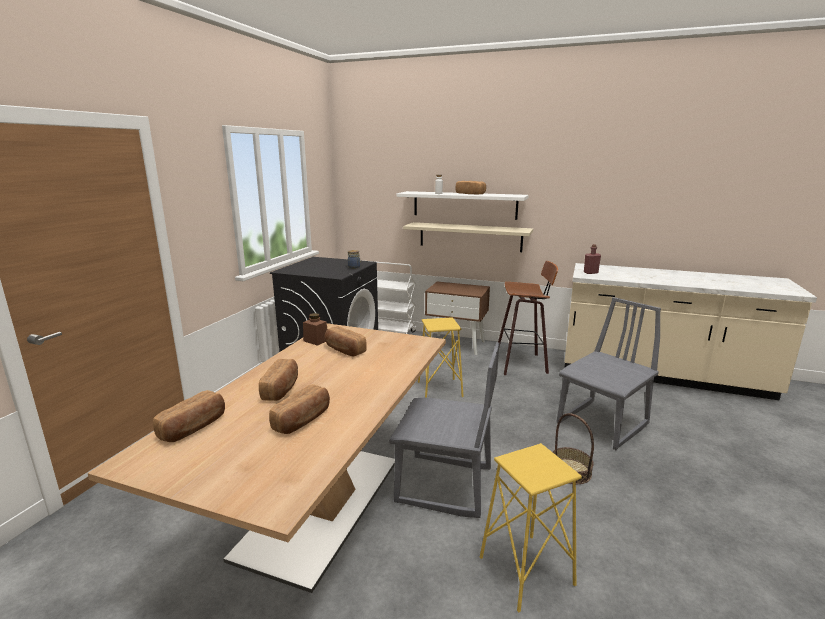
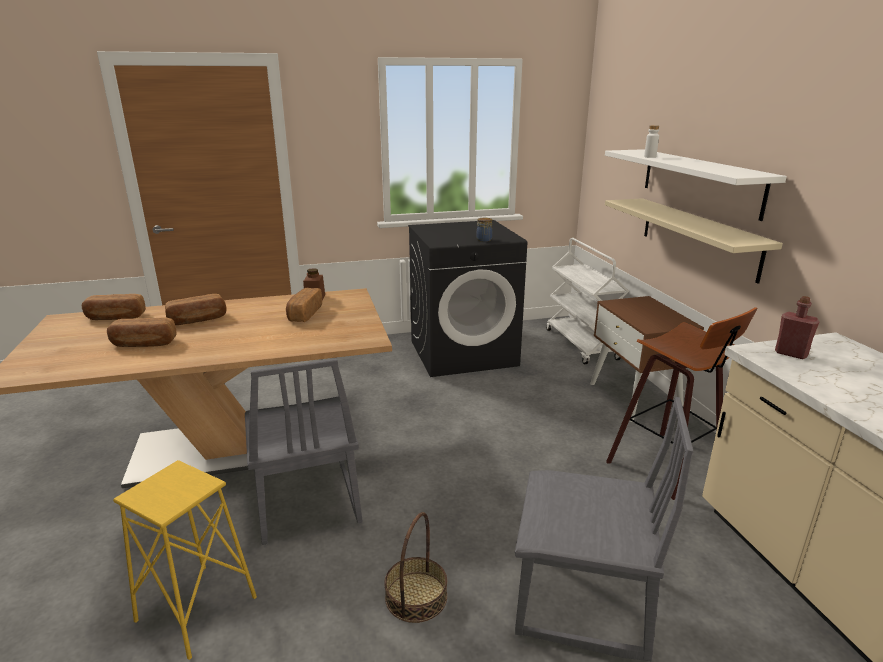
camera: 55 degrees right, 5 degrees up
yellow stool [418,317,464,397] -> none
bread [456,181,486,195] -> none

